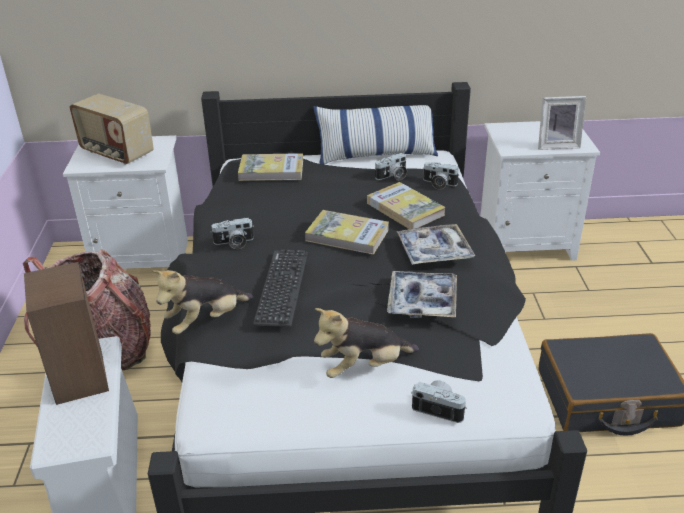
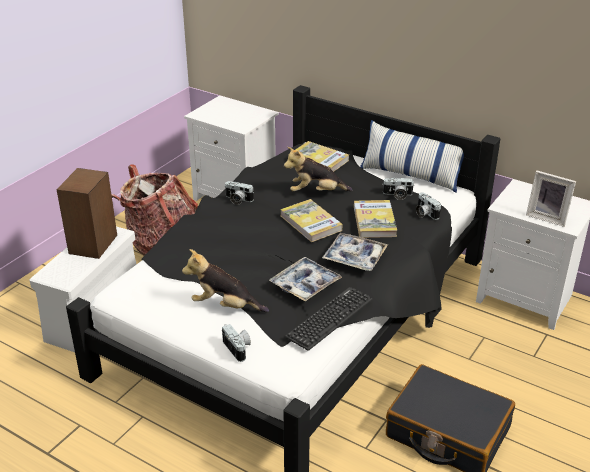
camera: 35 degrees right, 0 degrees up
radio [70,93,154,165] -> none
plush toy [152,270,253,334] -> plush toy moved to [284,147,353,191]
keyboard [253,249,308,327] -> keyboard moved to [285,287,372,351]

